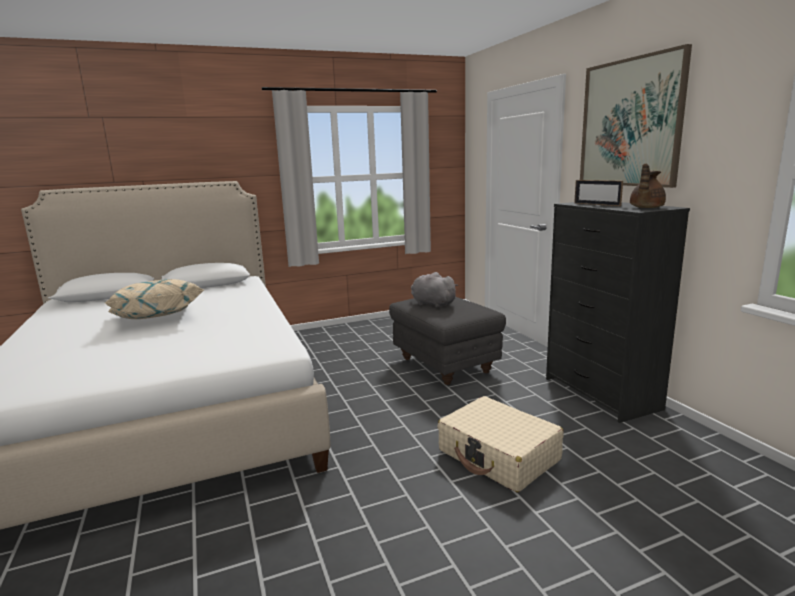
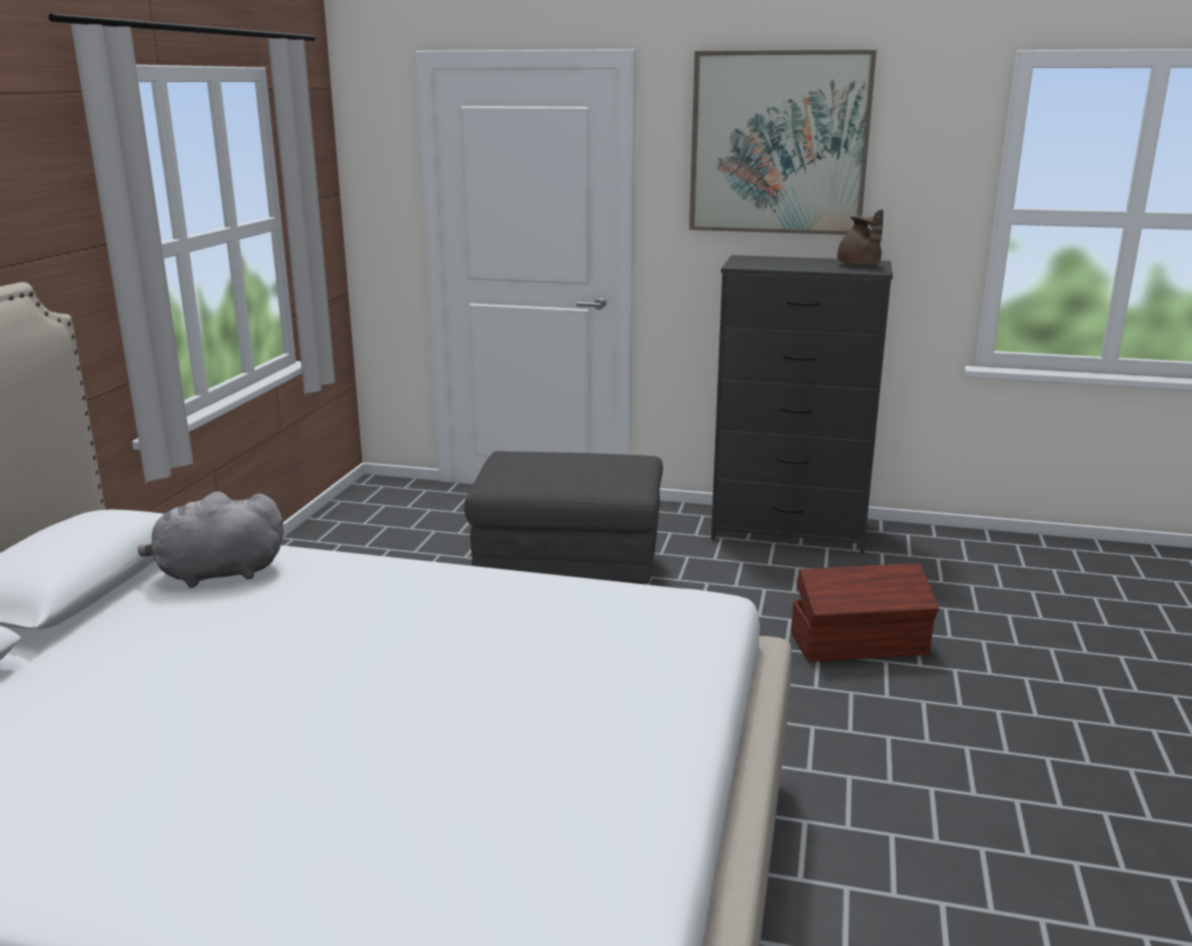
camera: 55 degrees left, 5 degrees up
beige pillow [105,279,204,319] -> none
grey plush toy [411,272,459,308] -> grey plush toy moved to [138,492,284,588]
beige suitcase [438,396,564,492] -> brown storage box [791,563,939,662]
picture frame [574,180,623,206] -> none

